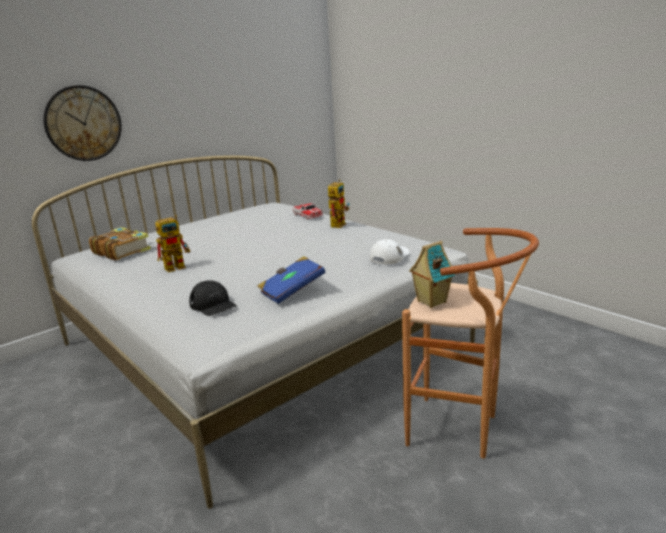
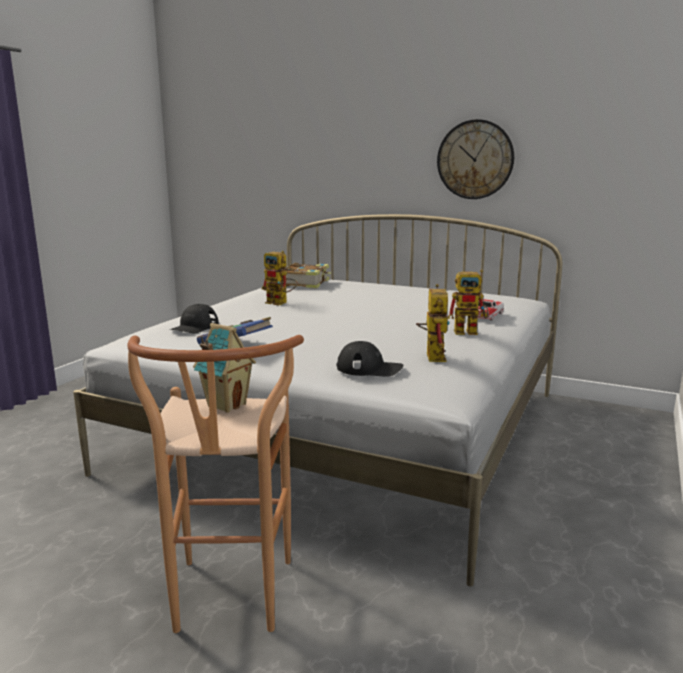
camera: 65 degrees right, 5 degrees down
wall clock [43,85,122,161] -> wall clock moved to [437,119,514,199]
white cap [370,239,410,264] -> black cap [336,341,403,377]
none -> toy robot [416,284,450,362]

